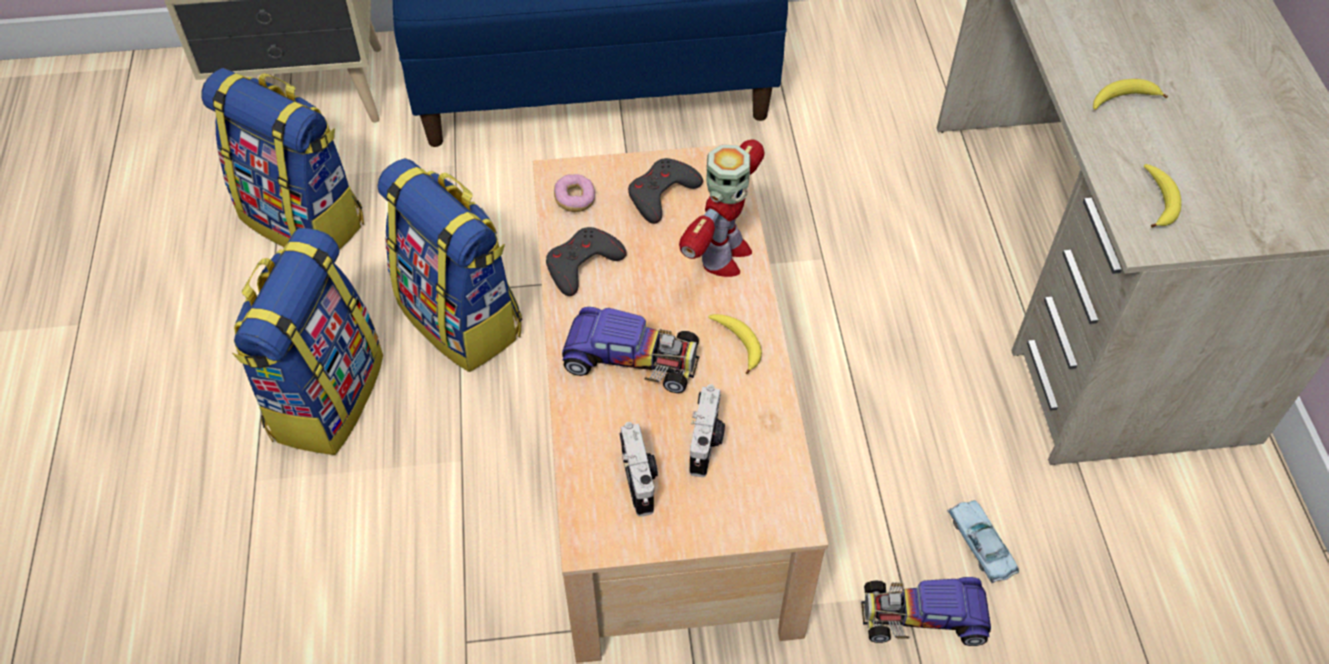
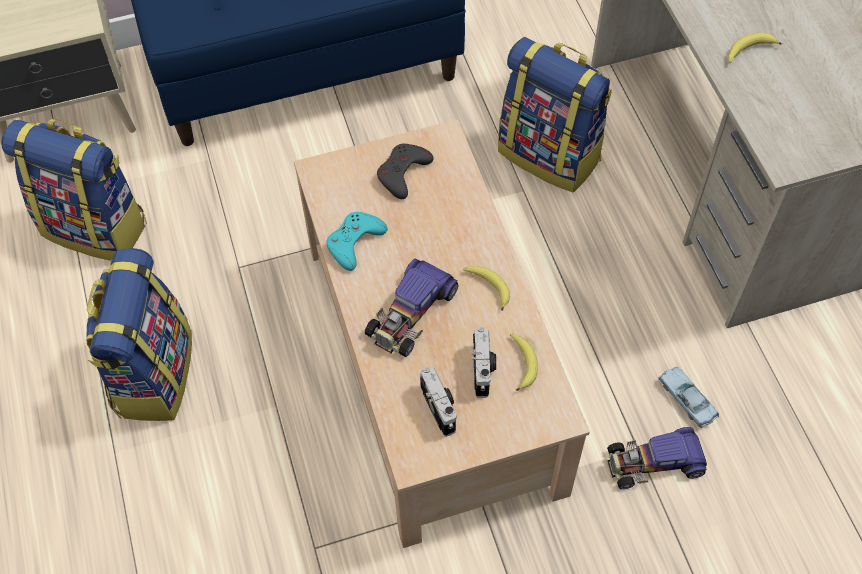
camera: 10 degrees left, 5 degrees up
backpack [377,158,522,372] -> backpack moved to [498,37,612,192]
grey game controller [546,227,627,296] -> turquoise game controller [326,212,388,271]
donut [554,174,595,212] -> none
toy car [562,307,699,393] -> toy car turned 120 degrees clockwise [365,259,458,357]
toy robot [679,140,764,277] -> none
banana [1144,164,1181,228] -> banana moved to [510,333,538,391]

